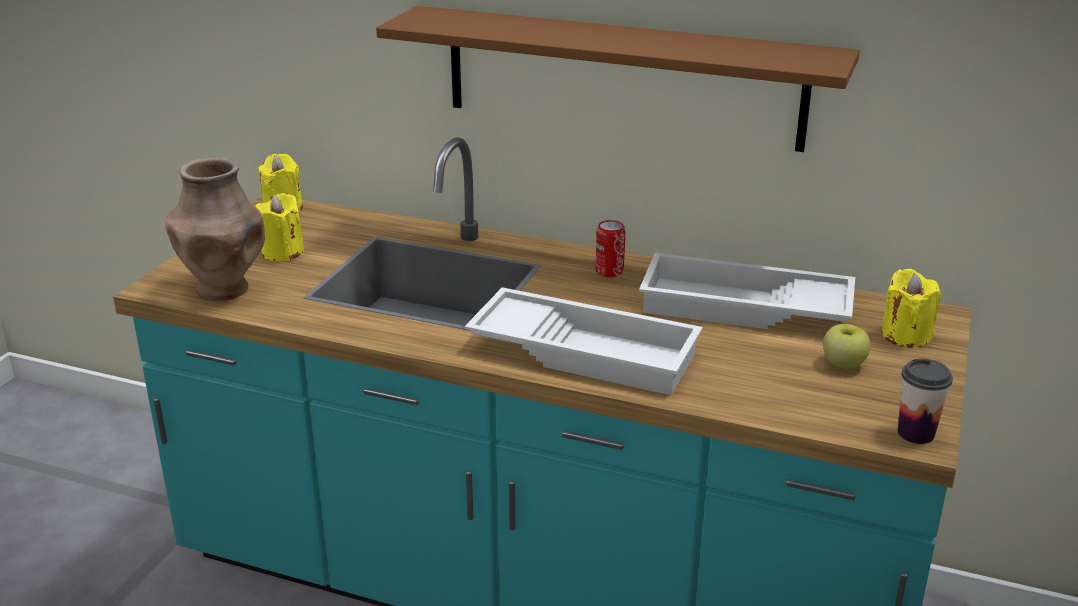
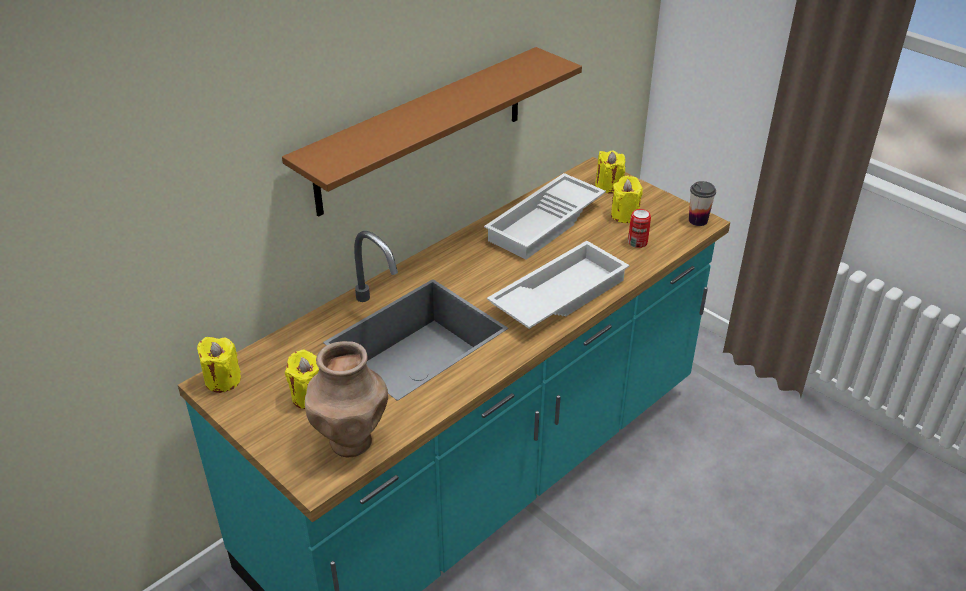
camera: 65 degrees left, 10 degrees up
can [595,220,625,277] -> can moved to [628,209,651,248]
apple [823,324,871,369] -> yellow candle [611,175,643,223]

